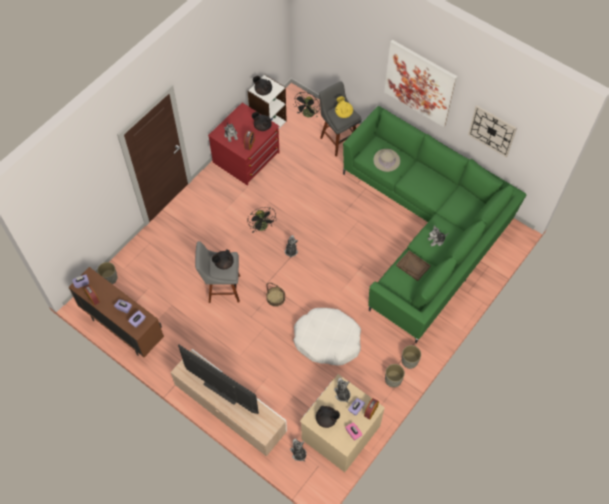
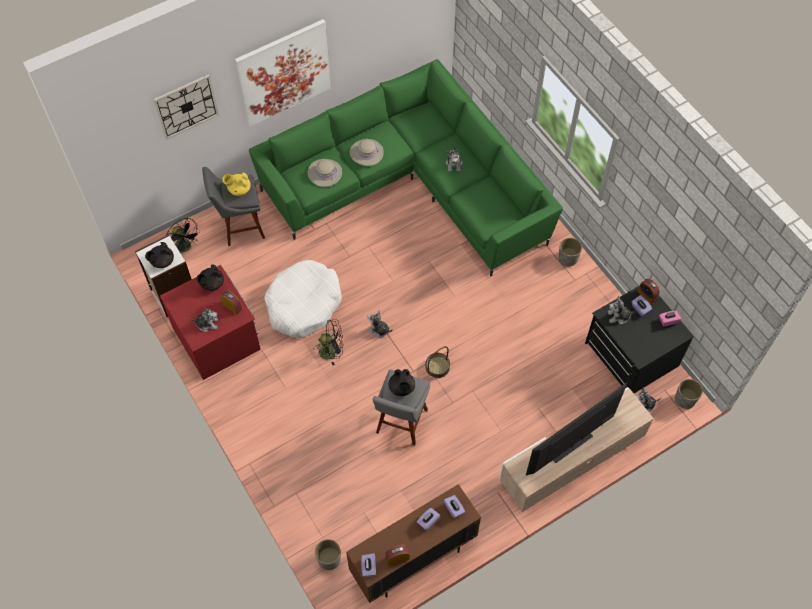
camera: 70 degrees left, 0 degrees up
white dog bed [293,308,361,366] -> white dog bed moved to [264,260,342,338]
beige dresser [300,374,385,472] -> black dresser [585,286,694,393]
black teapot [316,406,340,428] -> none
grey planter [385,364,405,387] -> grey planter moved to [675,379,703,409]
brown tray [396,251,431,281] -> none
wall clock [468,105,517,157] -> wall clock moved to [153,74,219,140]
none -> beige hat [350,139,384,166]

